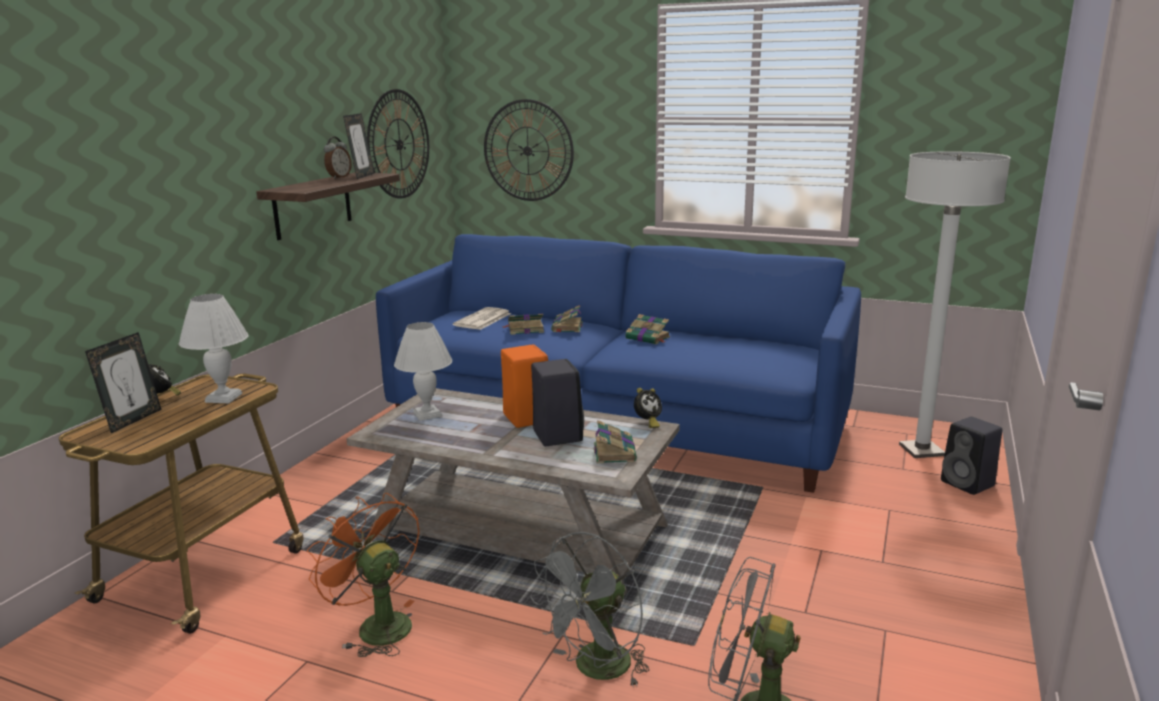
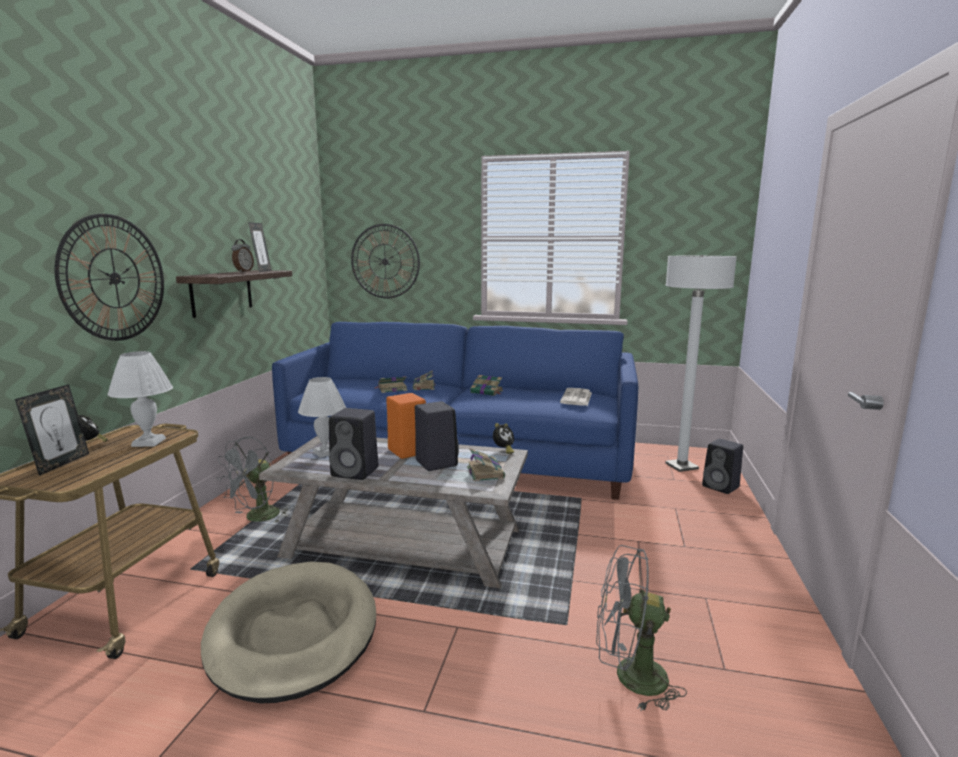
camera: 10 degrees left, 5 degrees down
orange fan [307,493,420,657] -> beige dog bed [201,562,376,703]
wall clock [367,89,429,198] -> wall clock moved to [54,214,164,341]
newspaper [453,307,511,330] -> newspaper moved to [560,388,592,406]
grey fan [530,532,649,688] -> grey fan moved to [217,436,290,522]
none -> black speaker [329,408,378,480]

